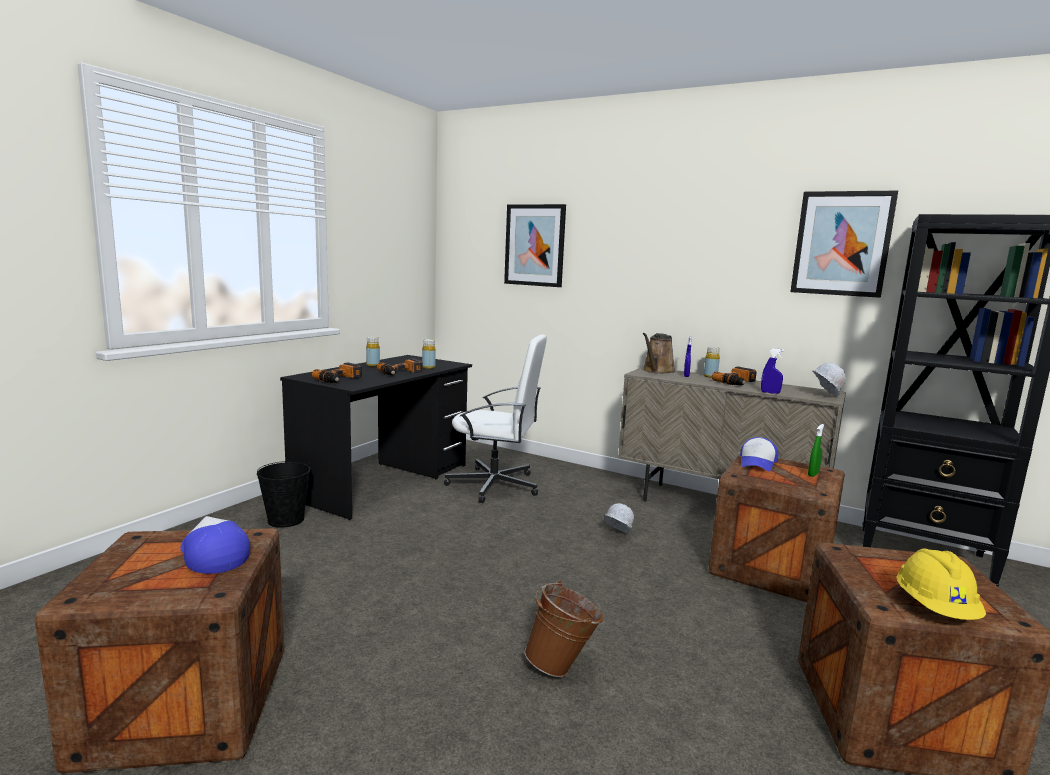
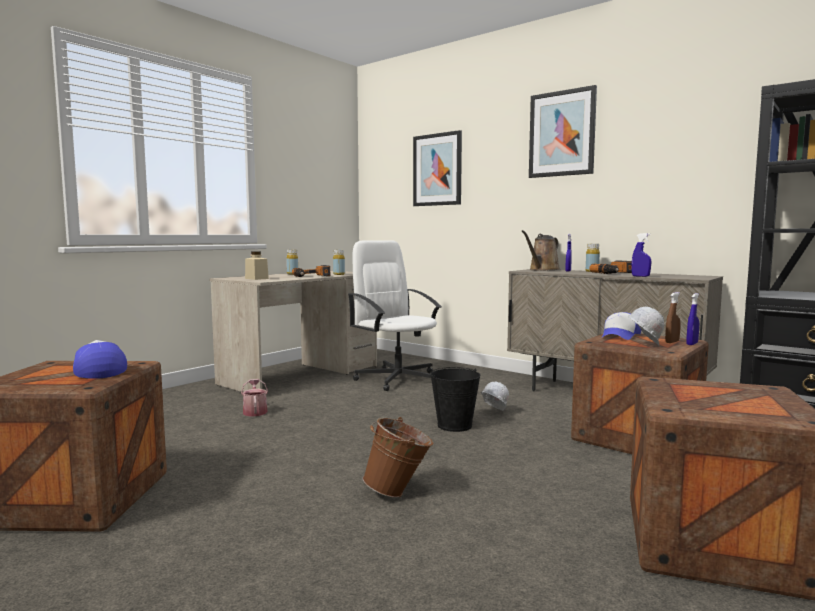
camera: 10 degrees right, 5 degrees down
black bucket [257,461,310,528] -> black bucket moved to [430,367,481,432]
black desk [280,355,472,520] -> beige desk [209,271,377,392]
power drill [312,363,362,383] -> beige jar [245,251,269,280]
white office chair [444,334,547,503] -> white office chair turned 150 degrees counterclockwise [349,240,442,391]
picture [790,191,898,298] -> picture moved to [529,85,597,178]
green spray bottle [808,424,824,477] -> brown spray bottle [665,292,681,343]
white hard hat [813,363,846,397] -> white hard hat moved to [627,307,664,345]
yellow hard hat [896,548,986,620] -> none
none -> watering can [241,379,268,417]
none -> blue spray bottle [686,293,699,345]

